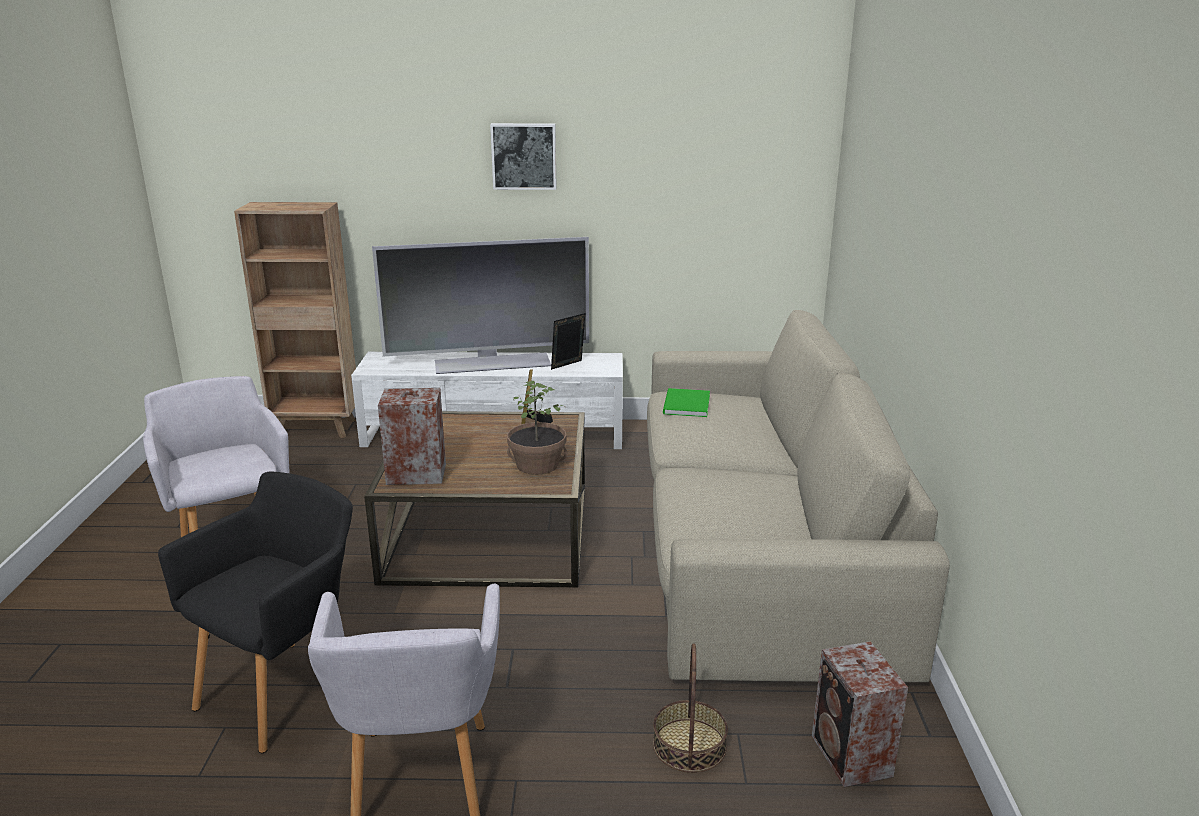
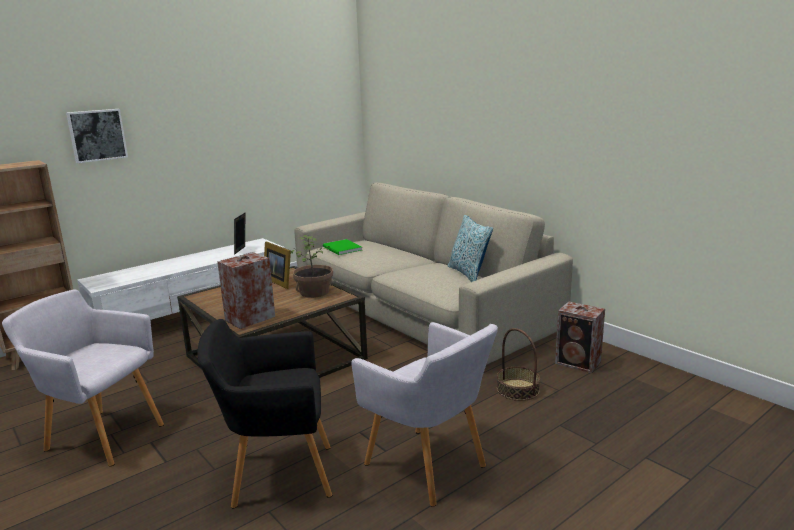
camera: 40 degrees left, 5 degrees down
black armchair [158,472,353,753] -> black armchair turned 90 degrees counterclockwise [198,319,332,508]
television [372,237,589,374] -> none
picture [490,123,557,190] -> picture moved to [66,109,128,163]
none -> pillow [448,215,493,282]

